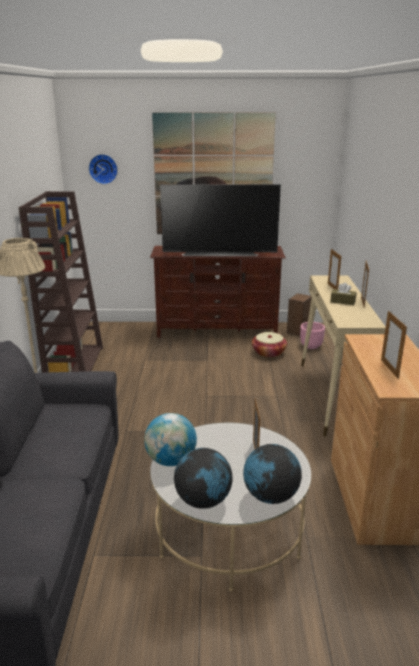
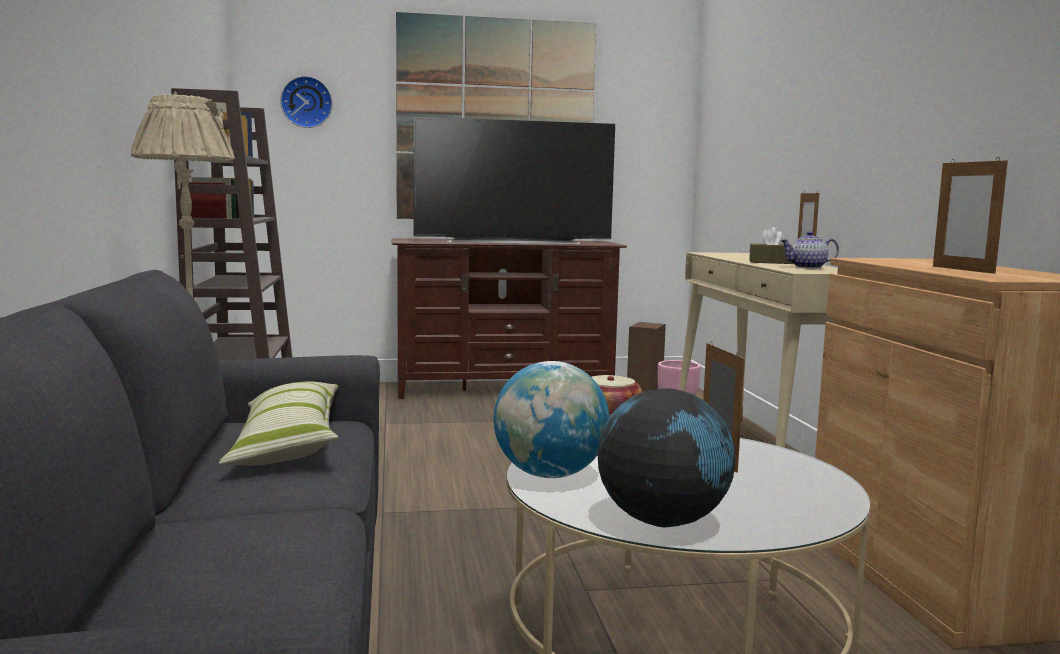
camera: 10 degrees left, 15 degrees down
globe [243,444,302,504] -> none
picture frame [328,249,341,290] -> none
none -> pillow [219,381,339,466]
none -> teapot [780,231,839,268]

